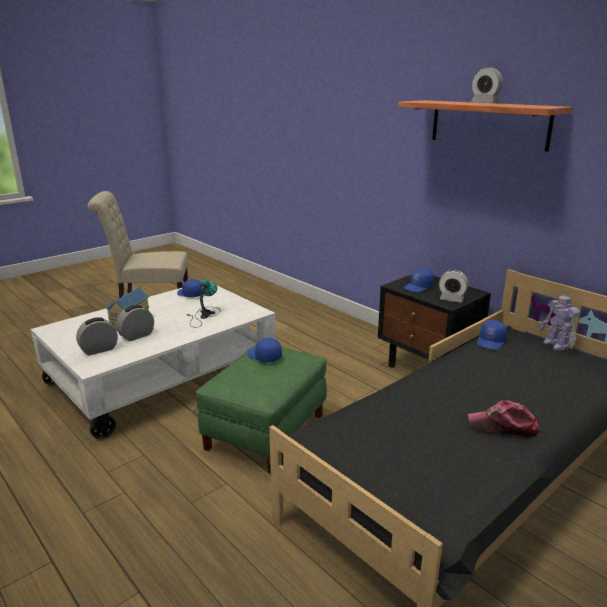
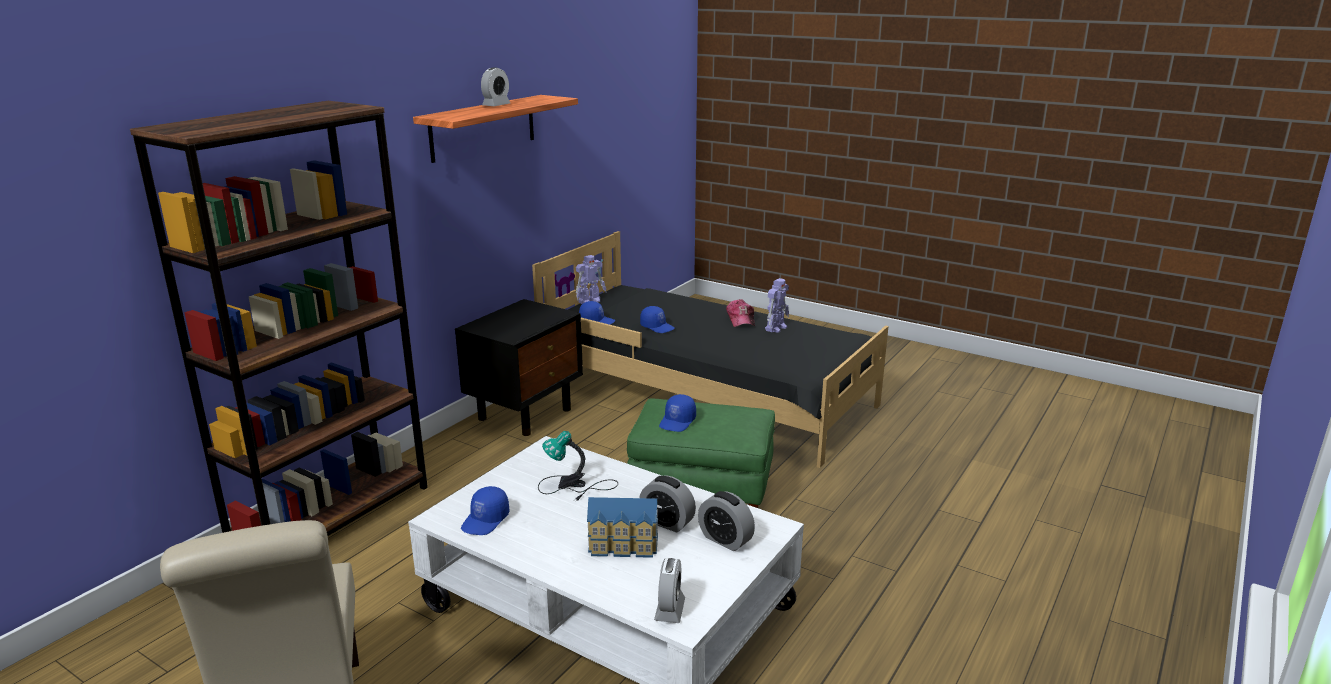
camera: 105 degrees left, 0 degrees up
blue cap [403,268,434,293] -> blue cap moved to [640,306,675,333]
alarm clock [439,270,468,303] -> alarm clock moved to [654,558,685,623]
none -> brown bookcase [130,101,428,536]
none -> toy robot [765,278,789,333]

